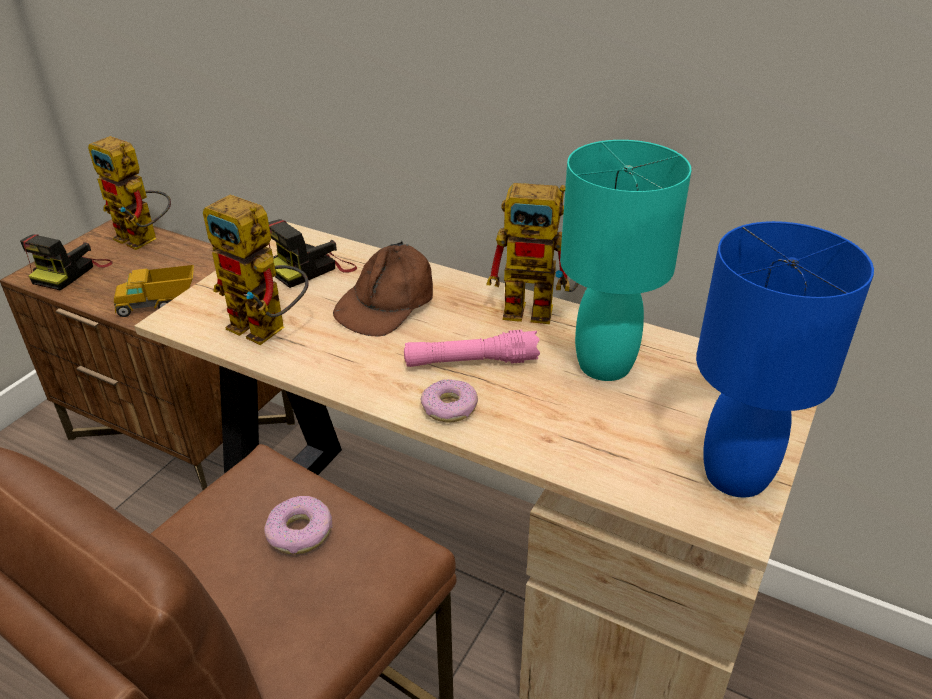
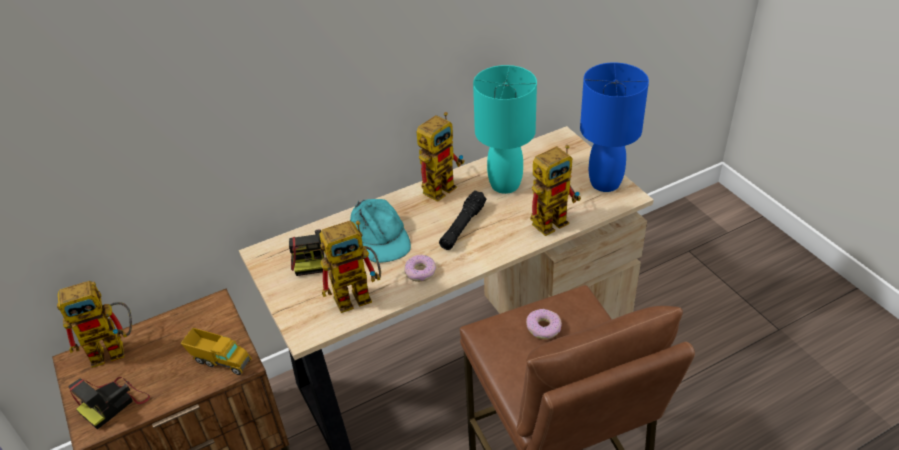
camera: 55 degrees left, 5 degrees up
camera [20,234,113,291] -> camera turned 75 degrees clockwise [68,377,150,429]
toy truck [114,265,194,317] -> toy truck turned 90 degrees counterclockwise [181,328,252,375]
brown cap [333,241,433,337] -> turquoise cap [350,199,411,263]
pink flashlight [404,330,540,367] -> black flashlight [439,190,486,250]
donut [421,379,478,422] -> donut moved to [404,255,436,282]
none -> toy robot [530,145,581,236]

